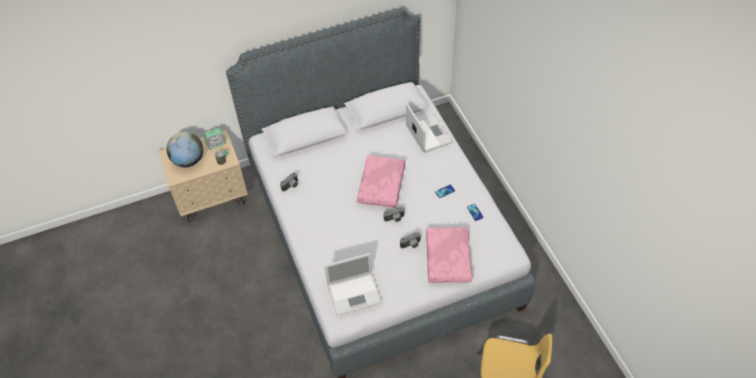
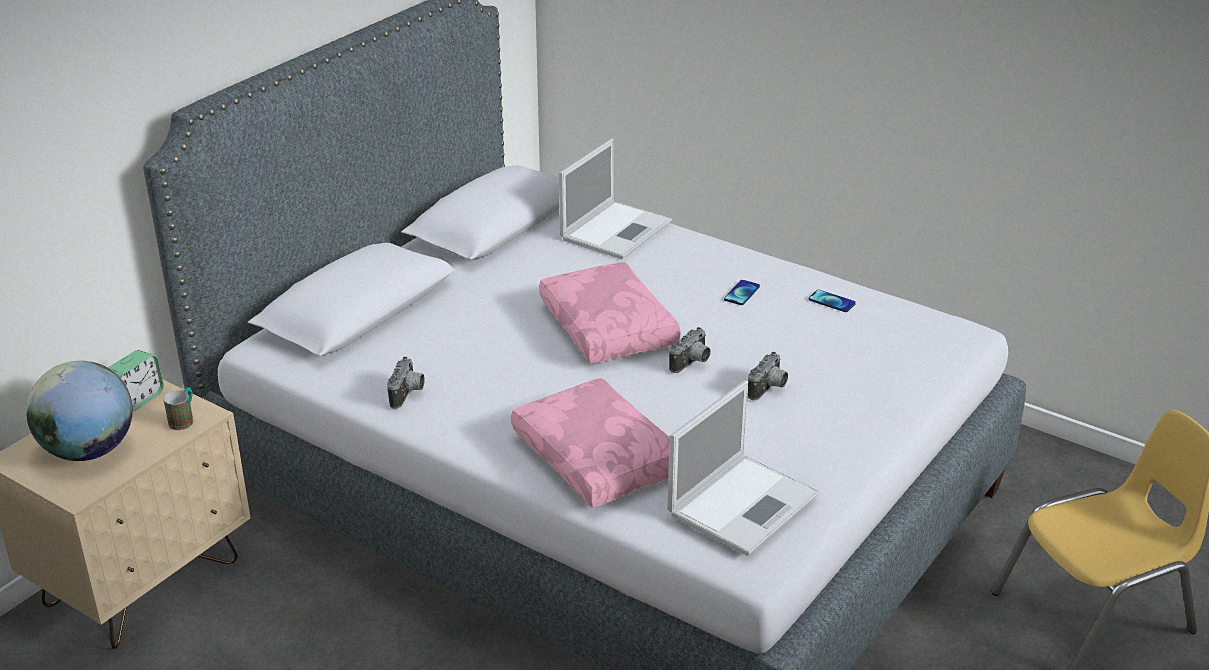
camera: 35 degrees left, 20 degrees down
laptop [406,104,453,153] -> laptop turned 90 degrees clockwise [559,139,672,259]
pink pillow [426,227,472,283] -> pink pillow moved to [511,378,670,508]

